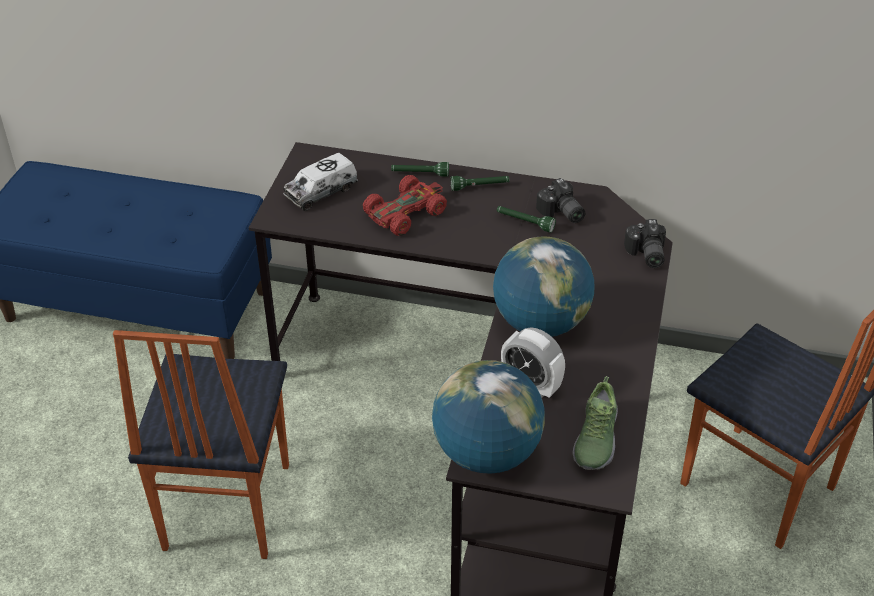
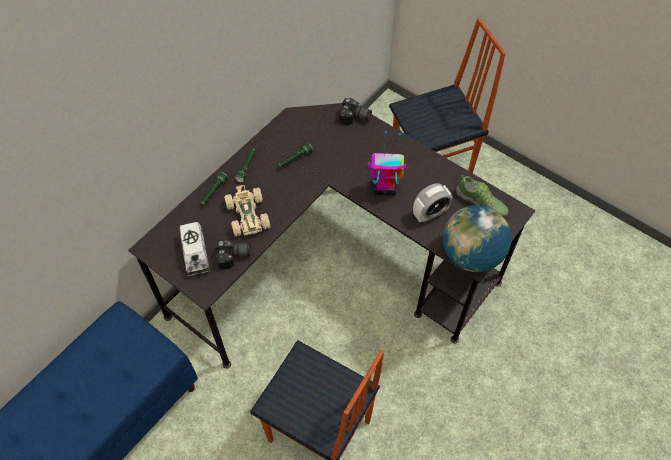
camera: 65 degrees left, 15 degrees up
red toy car [363,175,447,236] -> beige toy car [224,185,270,236]
globe [493,236,594,337] -> toy robot [367,131,407,196]
camera [536,178,585,223] -> camera moved to [216,238,251,269]

